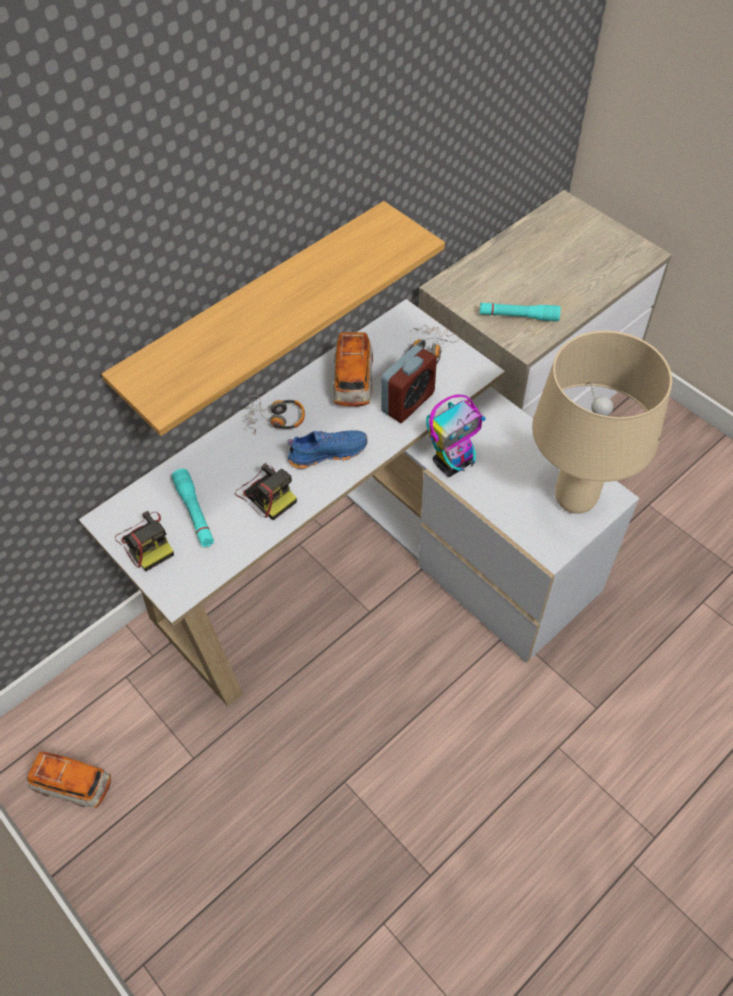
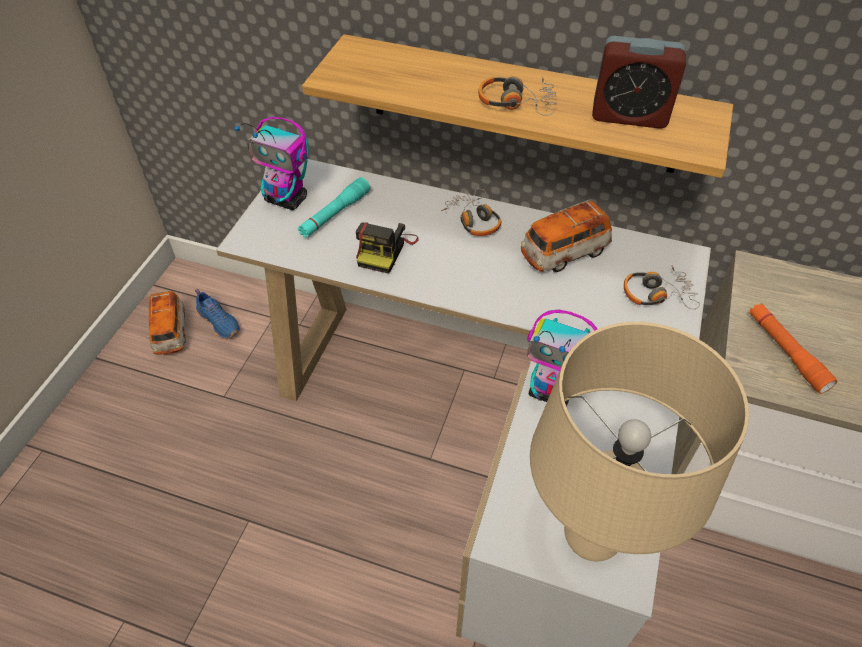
camera: 60 degrees right, 5 degrees down
camera [115,511,174,571] -> toy robot [235,117,309,210]
blue shoe [288,430,368,469] -> blue shoe moved to [195,289,240,339]
alarm clock [381,345,437,423] -> alarm clock moved to [592,36,686,129]
turquoise flashlight [479,303,561,321] -> orange flashlight [749,303,838,394]
none -> headphones [478,76,557,116]

